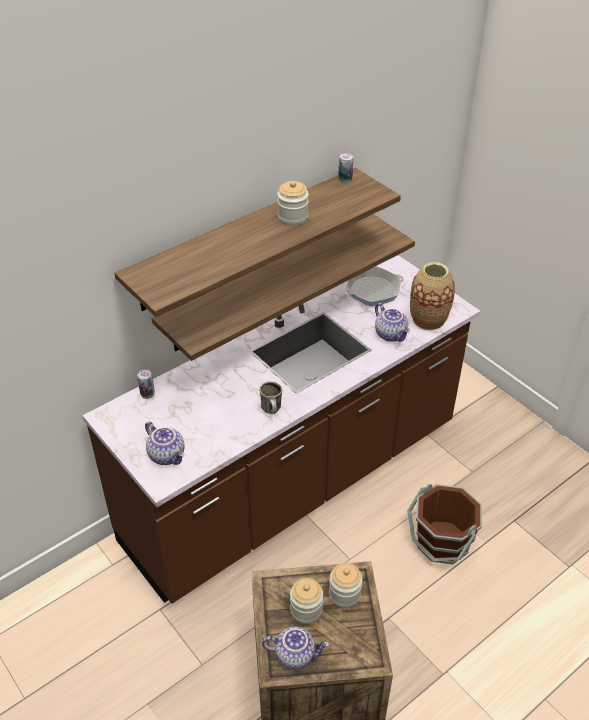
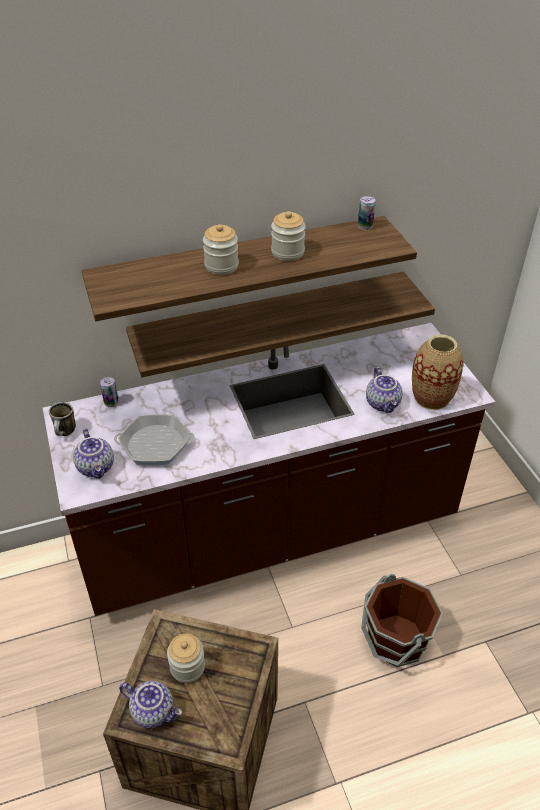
camera: 20 degrees right, 0 degrees up
mug [259,381,282,414] -> mug moved to [49,402,76,436]
jar [329,563,363,608] -> jar moved to [203,224,239,275]
frying pan [343,266,404,306] -> frying pan moved to [114,414,195,465]

